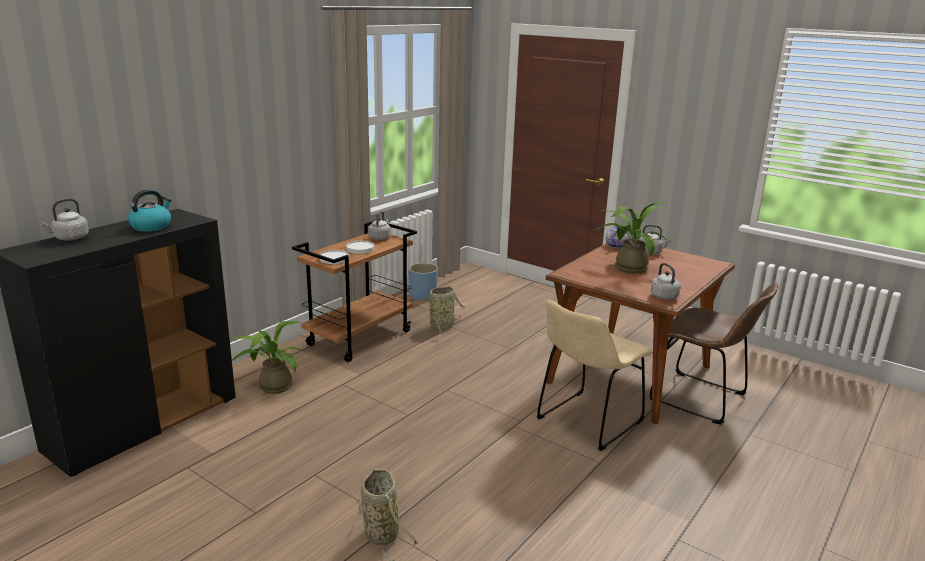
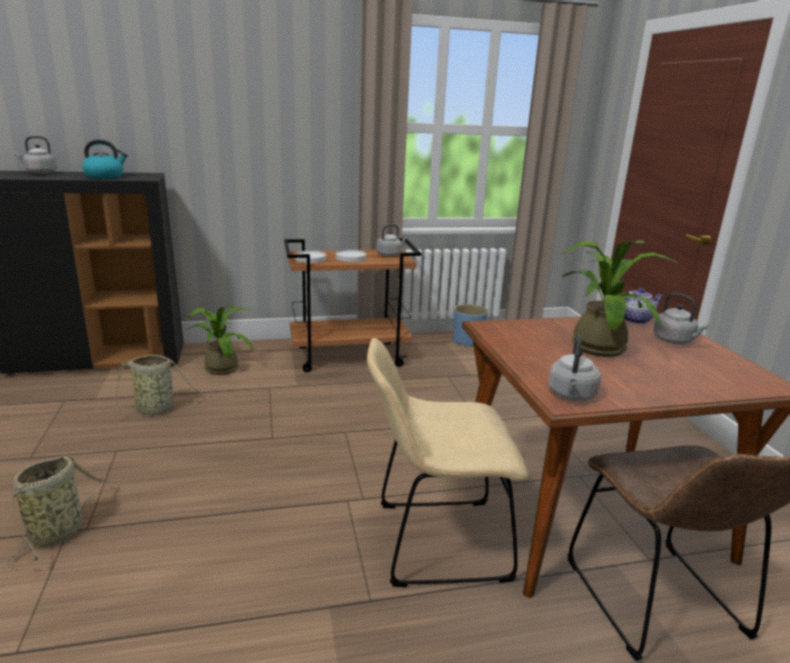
camera: 40 degrees right, 0 degrees up
basket [424,286,465,333] -> basket moved to [113,355,212,415]

